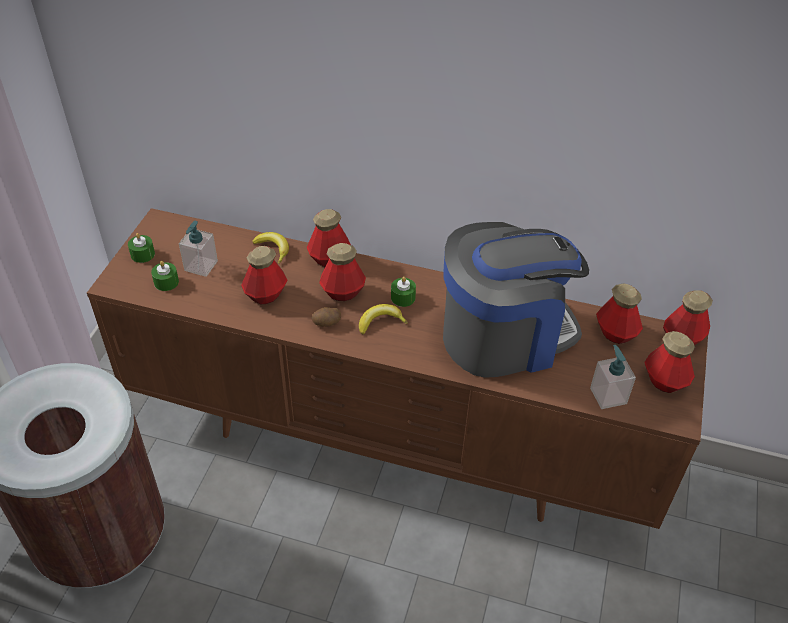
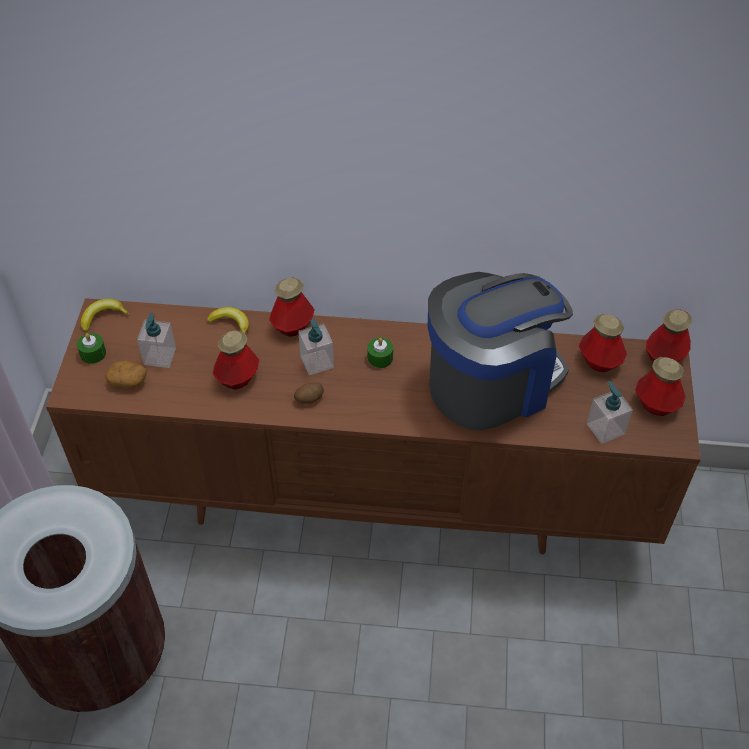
camera: 10 degrees left, 5 degrees up
green candle [151,261,179,291] -> potato [105,361,147,388]
bottle [319,243,366,301] -> soap dispenser [298,319,334,375]
banana [359,304,408,334] -> banana moved to [81,299,129,332]

